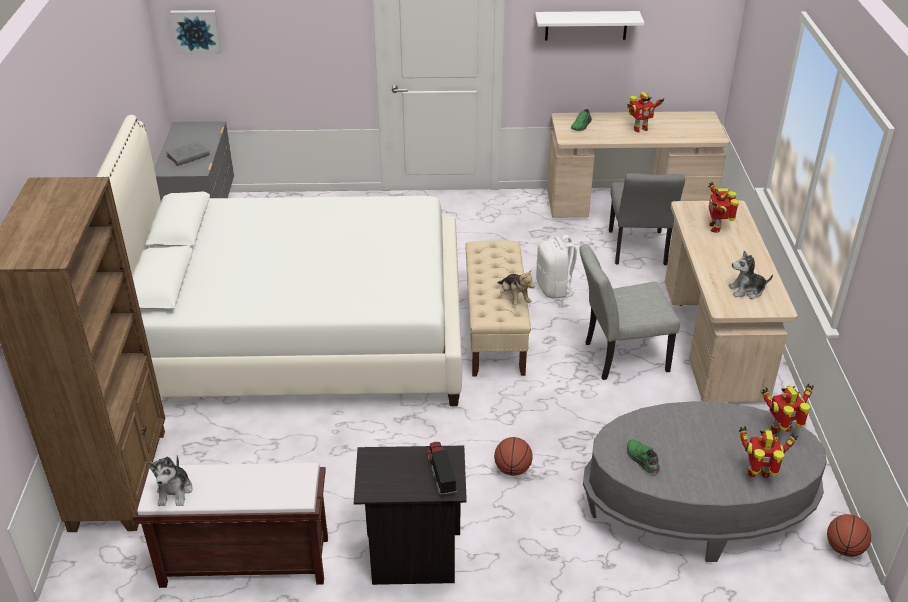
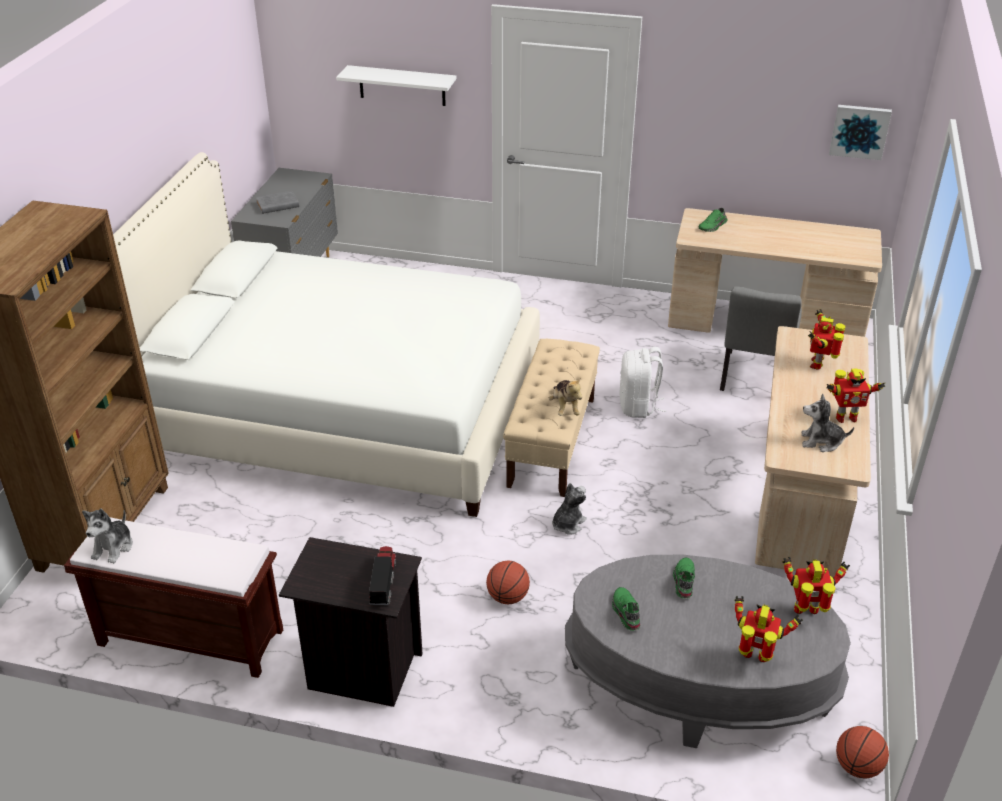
camera: 15 degrees right, 0 degrees up
picture [170,10,222,54] -> picture moved to [829,105,892,160]
white shelf [535,11,644,41] -> white shelf moved to [336,65,457,106]
grey chair [579,244,680,380] -> none
toy robot [627,92,664,132] -> toy robot moved to [827,369,885,423]
none -> plush toy [552,483,587,535]
none -> green shoe [673,558,695,599]

